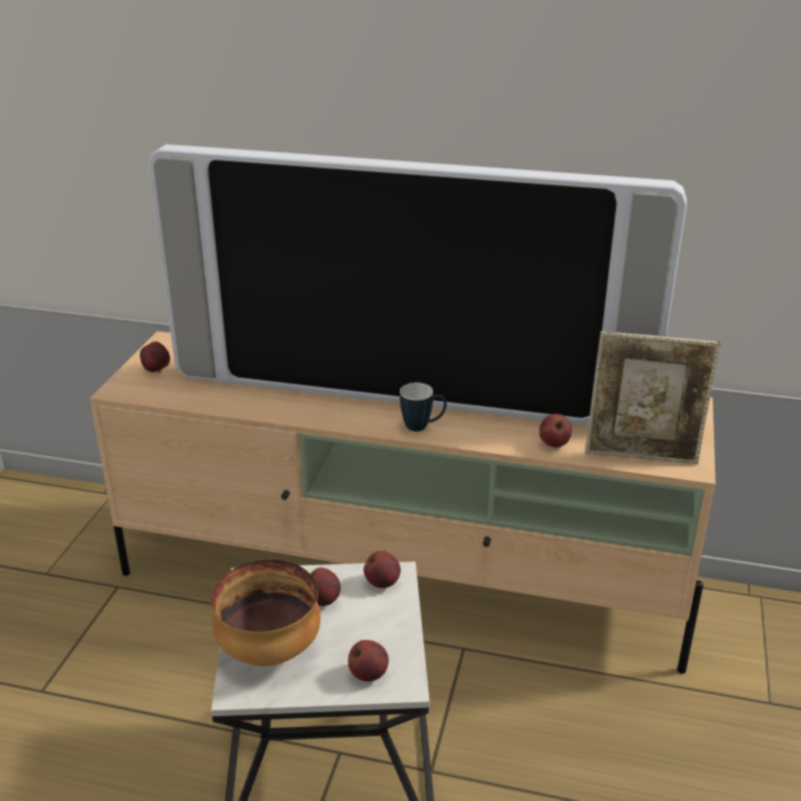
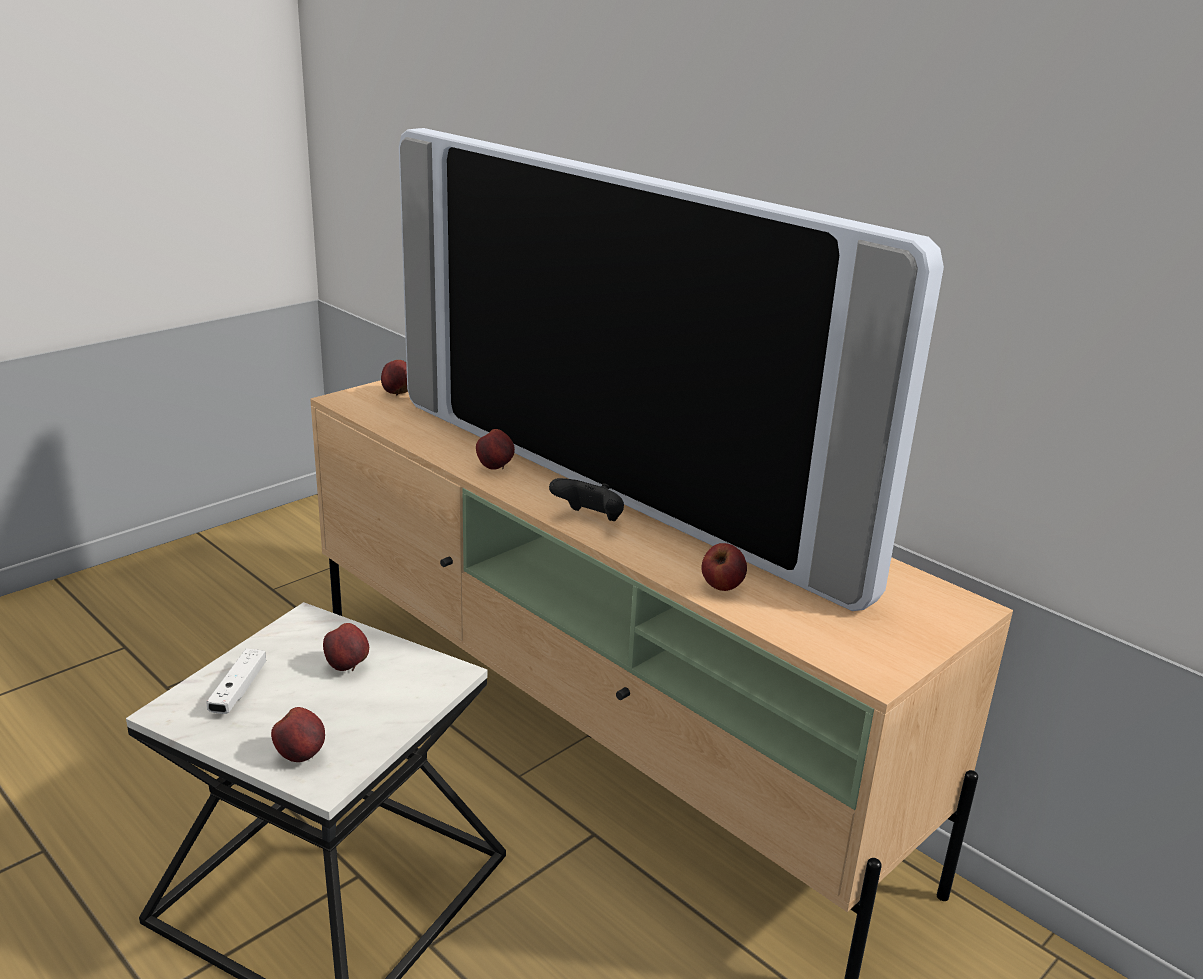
camera: 30 degrees right, 5 degrees down
bowl [211,560,321,666] -> white game controller [206,649,266,714]
apple [363,551,401,588] -> apple moved to [476,429,515,470]
mug [400,383,447,431] -> black game controller [549,478,624,521]
picture frame [585,331,721,464] -> none

